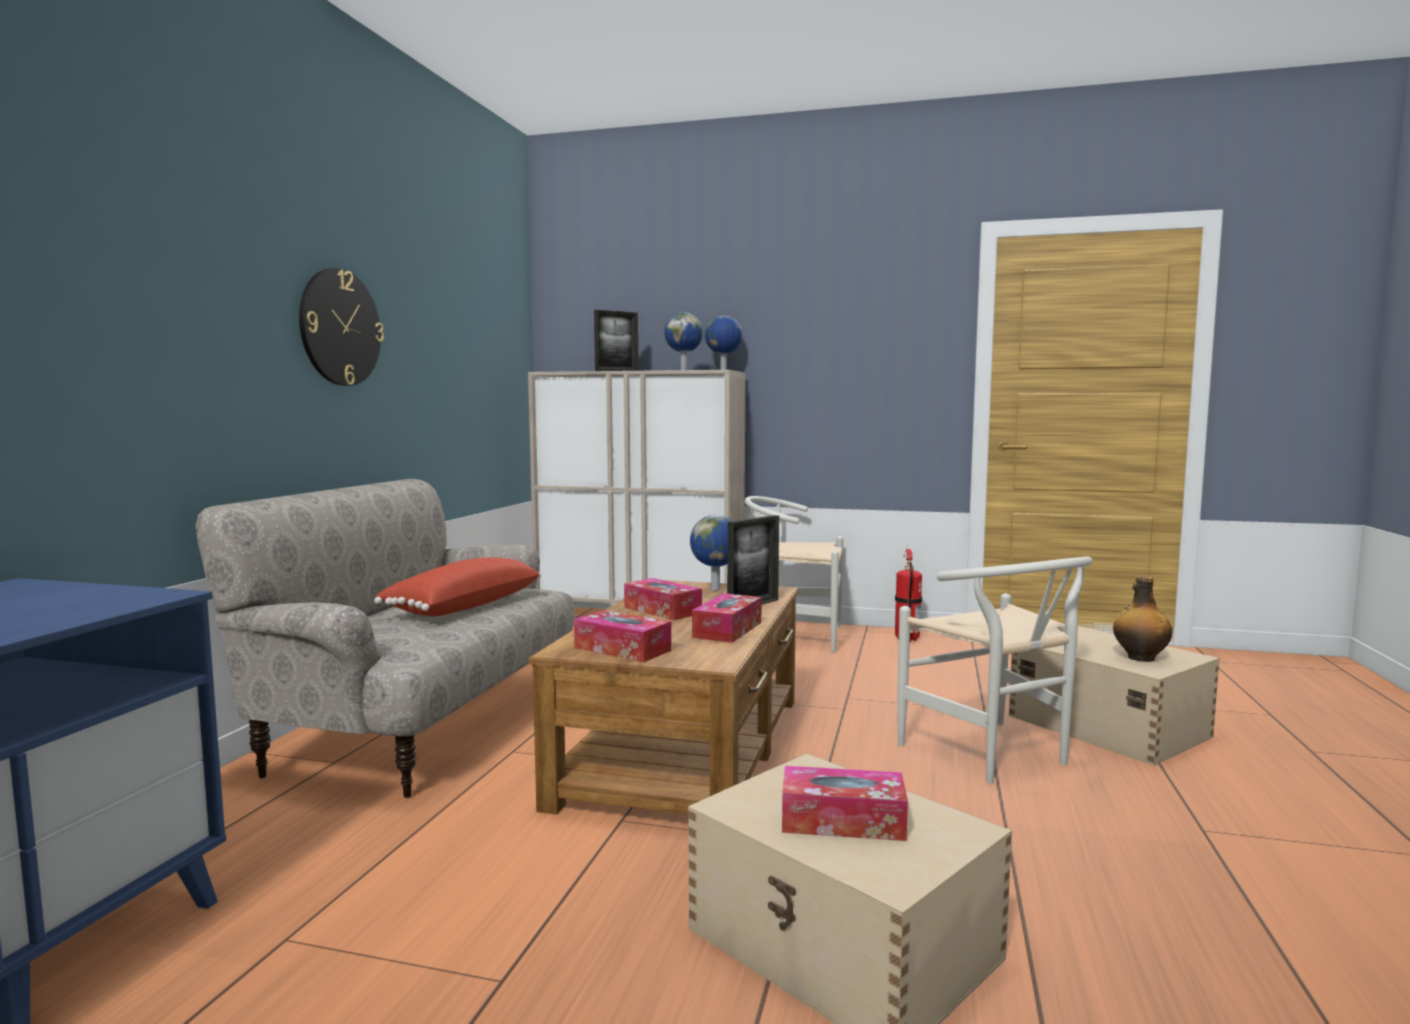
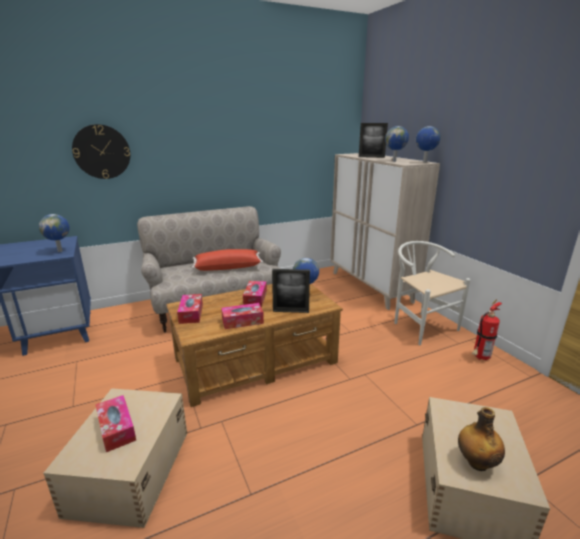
camera: 50 degrees right, 15 degrees up
wall clock [299,268,384,386] -> wall clock moved to [72,124,130,179]
white chair [897,557,1093,783] -> none
none -> globe [39,214,70,252]

